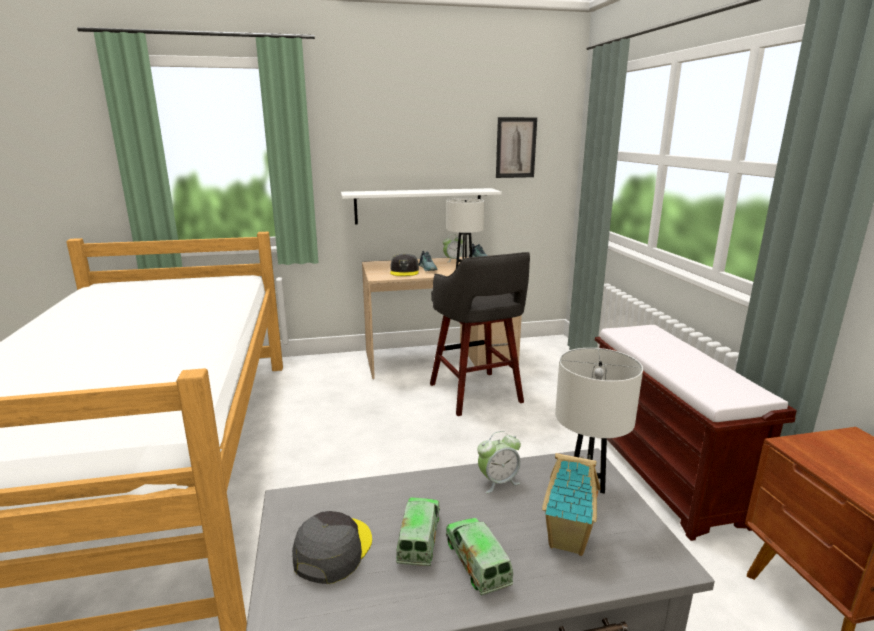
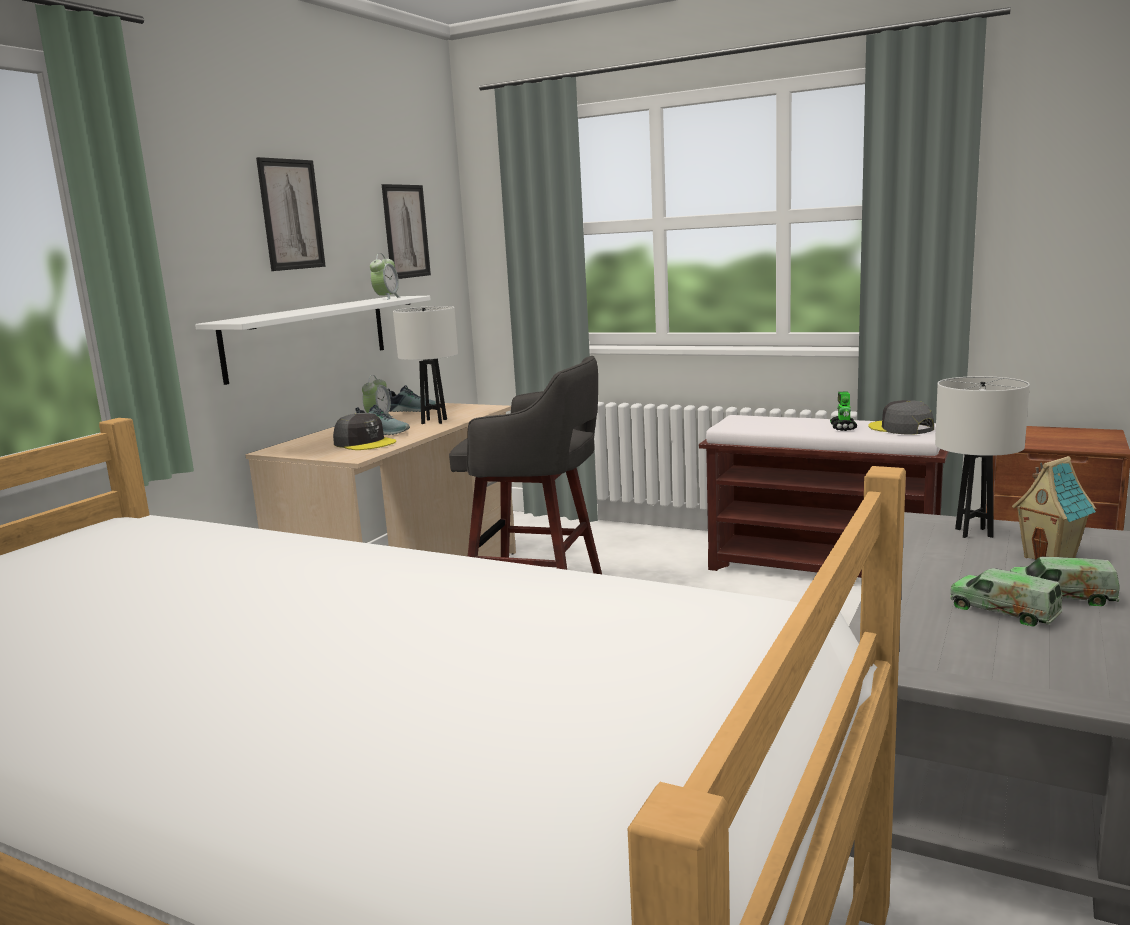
camera: 50 degrees left, 5 degrees down
grey cap [292,511,372,584] -> grey cap moved to [868,400,934,435]
alarm clock [477,431,521,493] -> alarm clock moved to [370,253,400,300]
none -> picture [256,157,326,271]
none -> toy robot [830,392,857,431]

